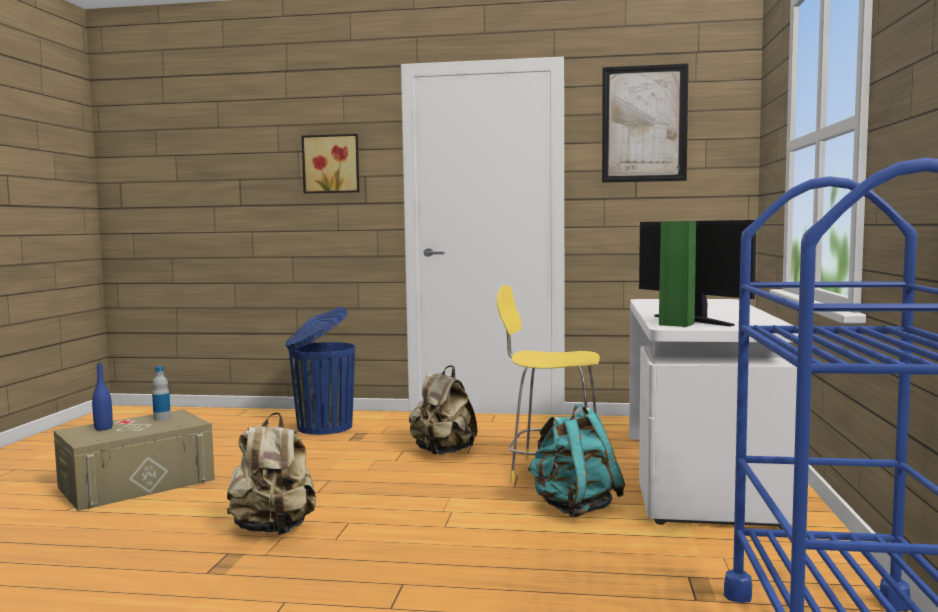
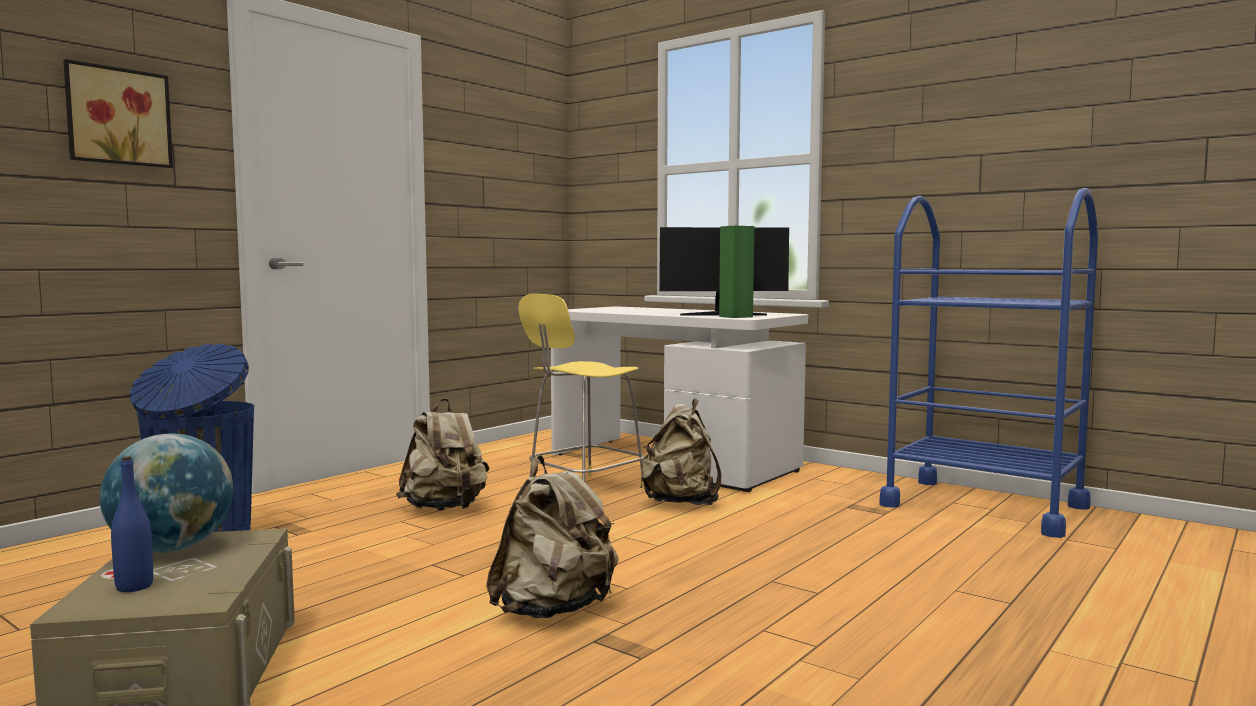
camera: 60 degrees left, 0 degrees up
bottle [152,366,171,421] -> globe [100,433,233,553]
turquoise backpack [528,404,625,517] -> beige backpack [640,398,721,505]
picture [602,64,688,183] -> none

